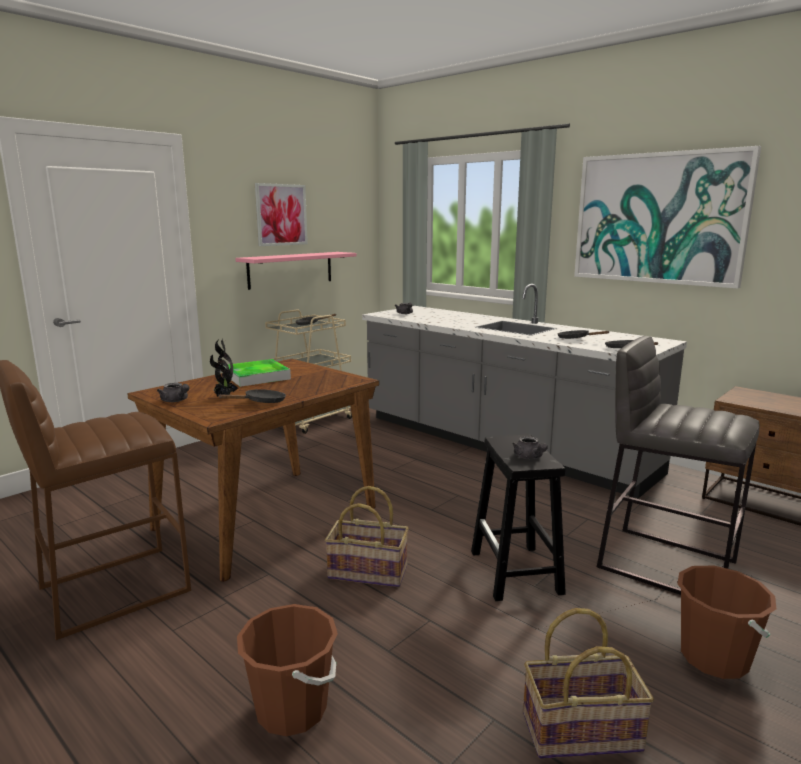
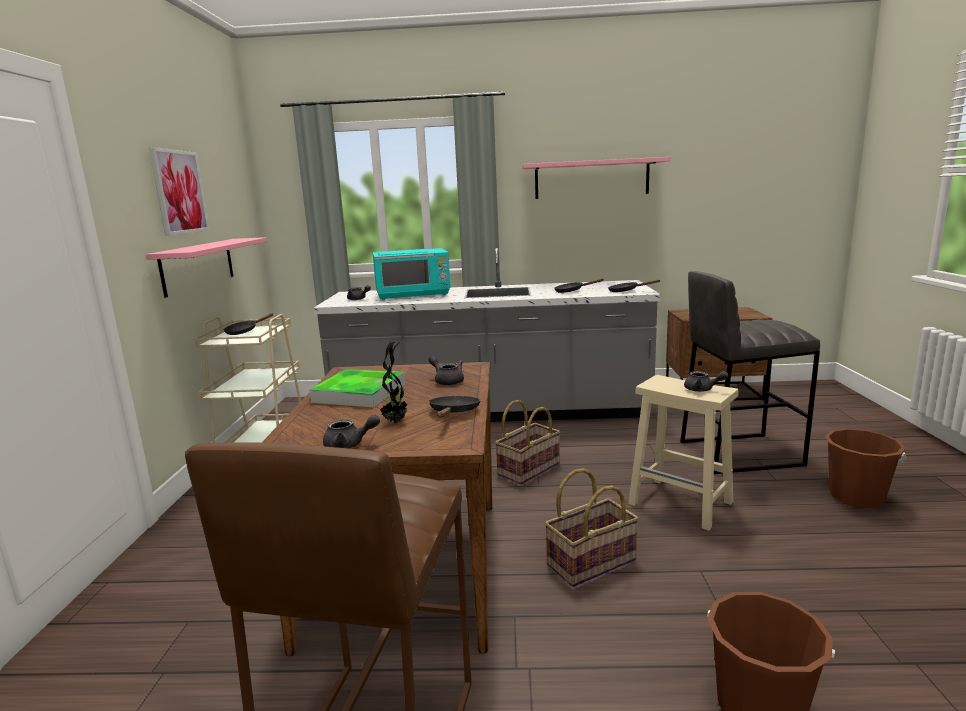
camera: 40 degrees left, 0 degrees up
black stool [471,435,566,601] -> beige stool [628,375,739,531]
basket [523,608,654,759] -> basket moved to [495,400,560,484]
picture [574,146,761,289] -> pink shelf [522,157,671,199]
none -> turquoise microwave [373,248,450,300]
none -> grey teapot [429,356,464,385]

